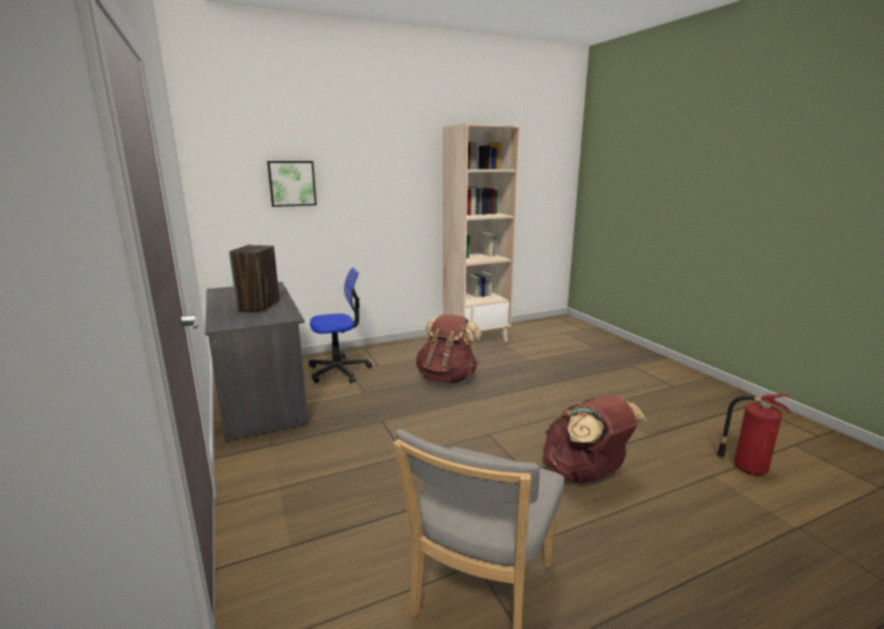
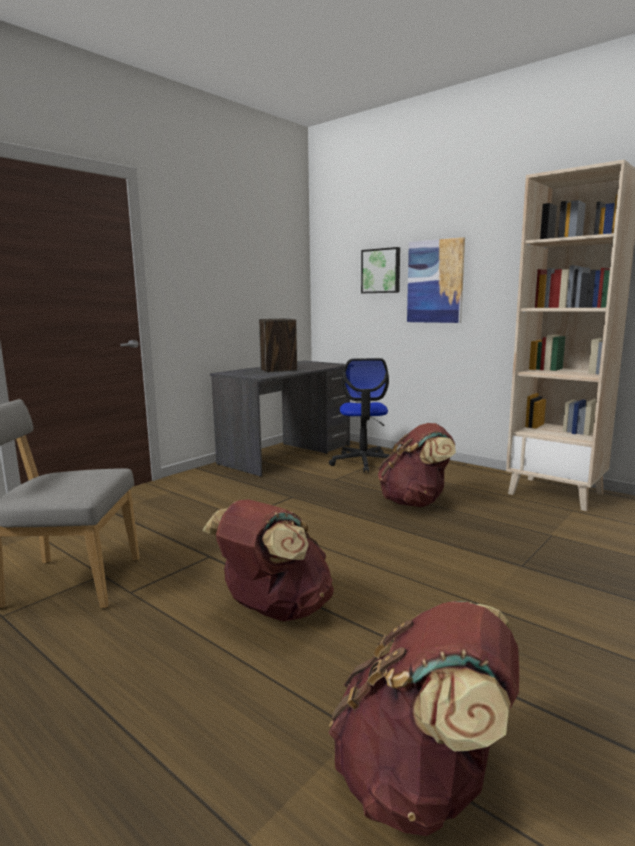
camera: 65 degrees right, 5 degrees down
office chair [309,267,372,383] -> office chair turned 45 degrees clockwise [329,358,390,473]
fire extinguisher [717,394,791,475] -> brown backpack [329,601,519,836]
none -> picture [407,237,465,323]

